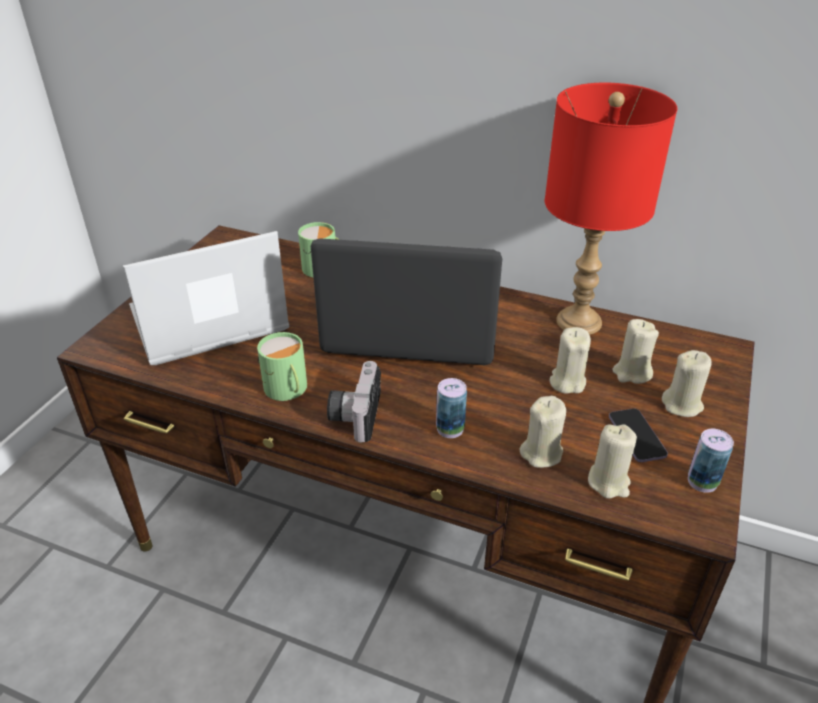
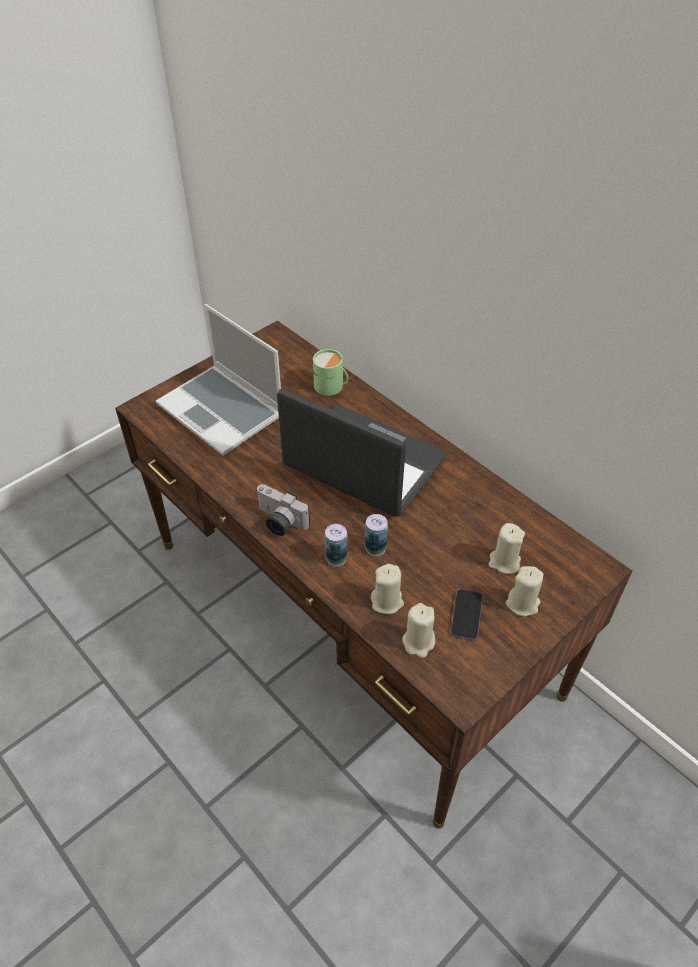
camera: 25 degrees right, 10 degrees up
laptop [123,231,289,365] -> laptop turned 135 degrees counterclockwise [156,304,281,456]
green mug [257,332,307,401] -> none
camera [327,361,381,443] -> camera turned 90 degrees counterclockwise [257,484,310,536]
red table lamp [545,83,677,335] -> none
beige candle [550,327,591,394] -> none
can [688,429,734,493] -> can moved to [365,514,388,556]

